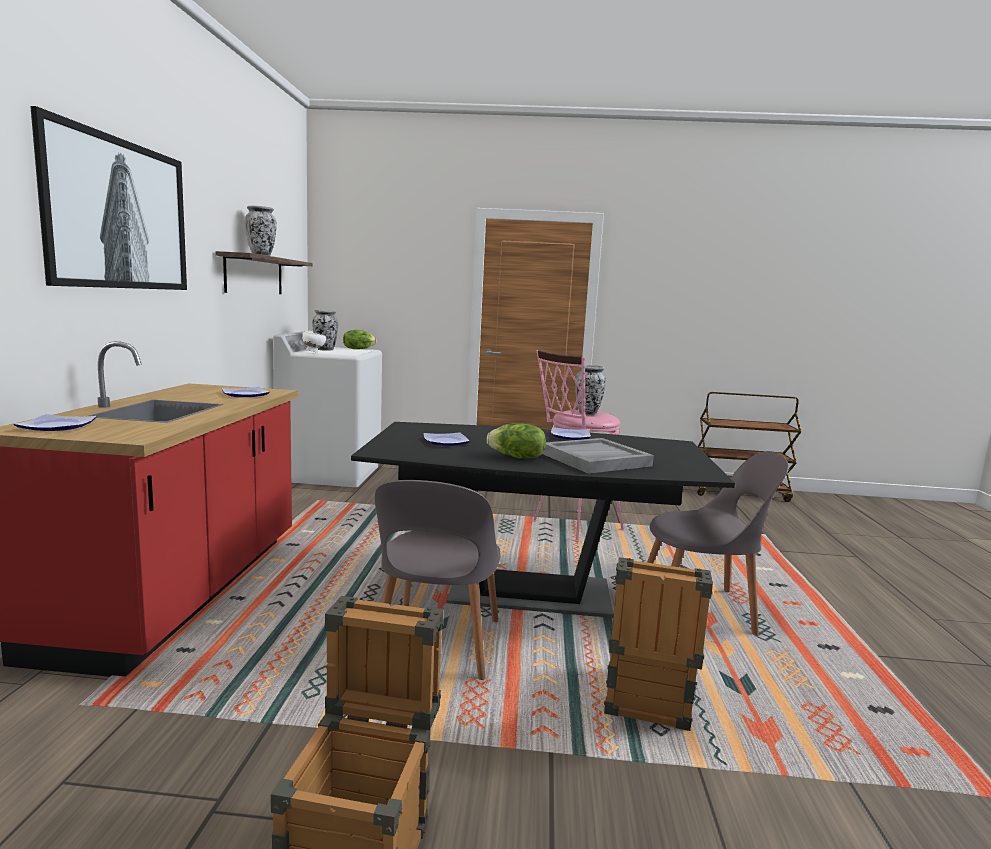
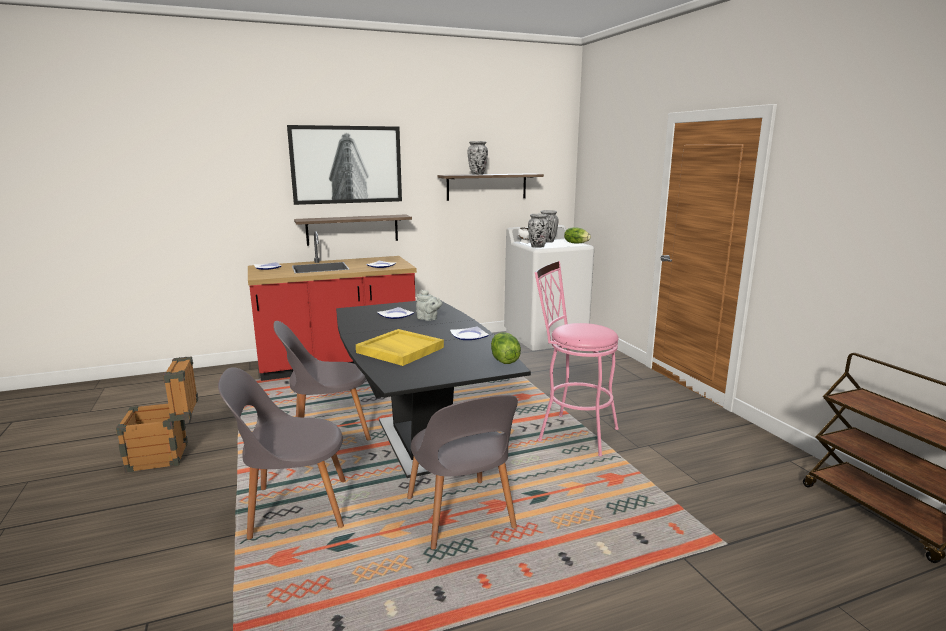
camera: 65 degrees right, 5 degrees up
lettuce [487,423,546,459] -> lettuce moved to [491,332,521,364]
grey tray [542,438,654,474] -> yellow tray [356,329,444,366]
vase [575,365,606,415] -> vase moved to [528,214,549,248]
crate [604,557,713,731] -> grey chair [218,367,346,540]
none -> shelf [294,214,412,246]
none -> grey teapot [416,290,442,321]

